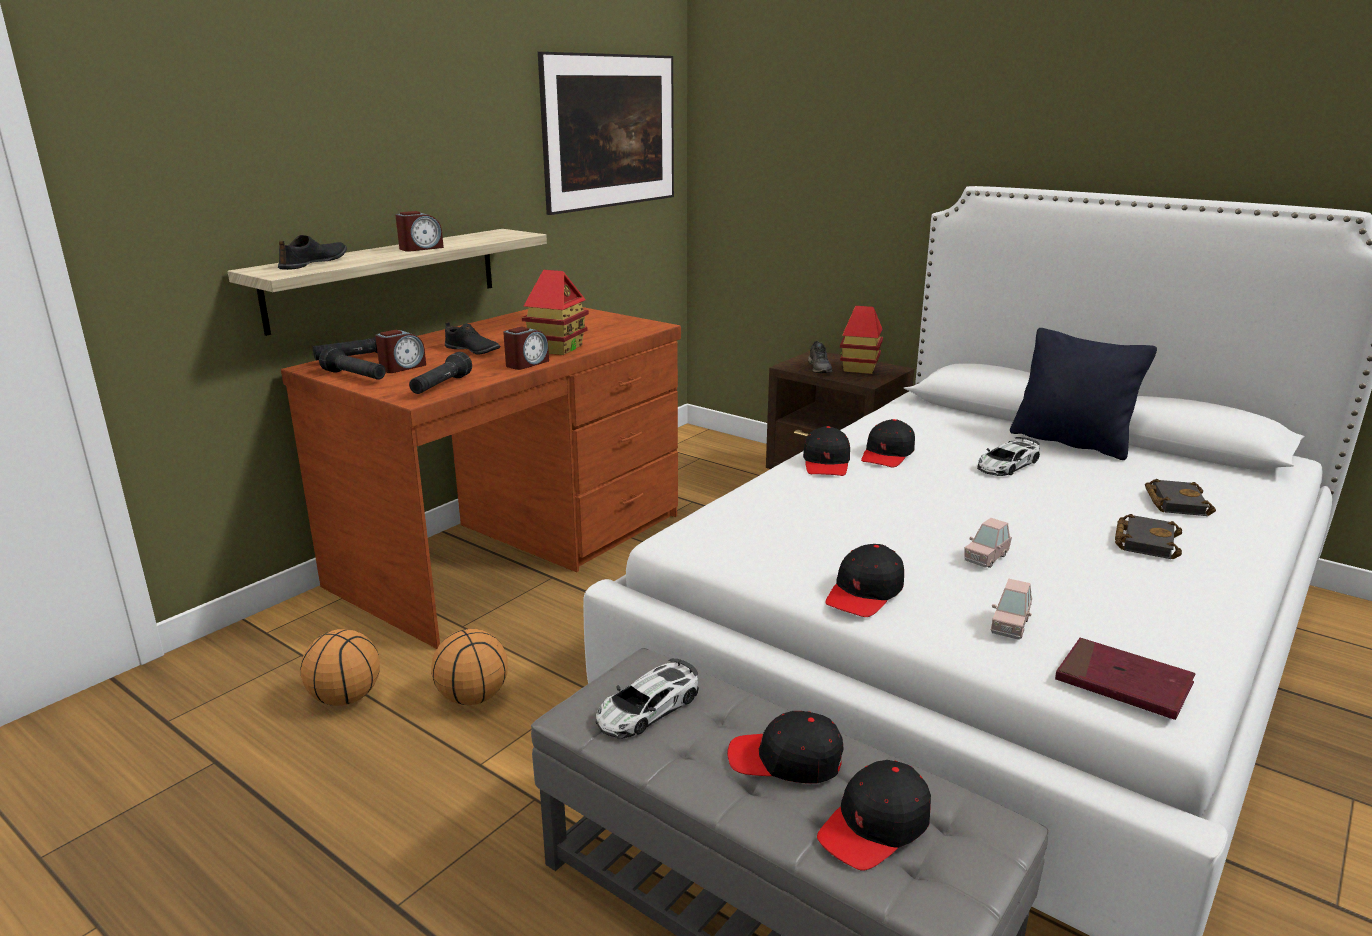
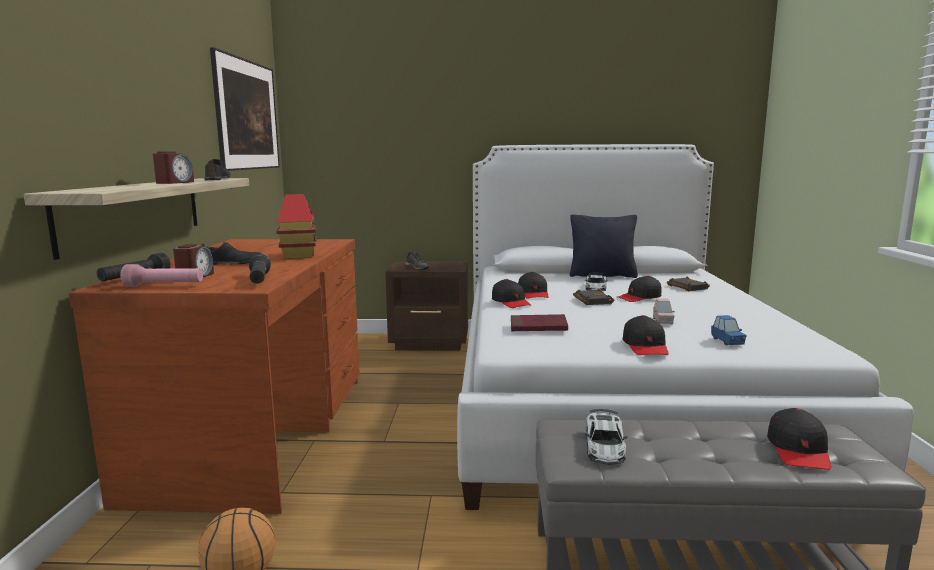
camera: 35 degrees left, 10 degrees down
black shoe [278,235,347,270] -> black shoe moved to [204,159,231,180]
black flashlight [319,347,386,380] -> pink flashlight [120,264,203,287]
basketball [431,629,508,705] -> none
alarm clock [503,326,549,370] -> none
black cap [727,711,844,784] -> black cap moved to [618,276,661,302]
toy house [840,306,883,374] -> none
pink toy car [991,579,1032,640] -> blue toy car [711,315,747,345]
red book [1055,638,1195,720] -> red book moved to [511,314,568,331]
black book [1115,514,1182,559] -> black book moved to [573,289,615,305]

